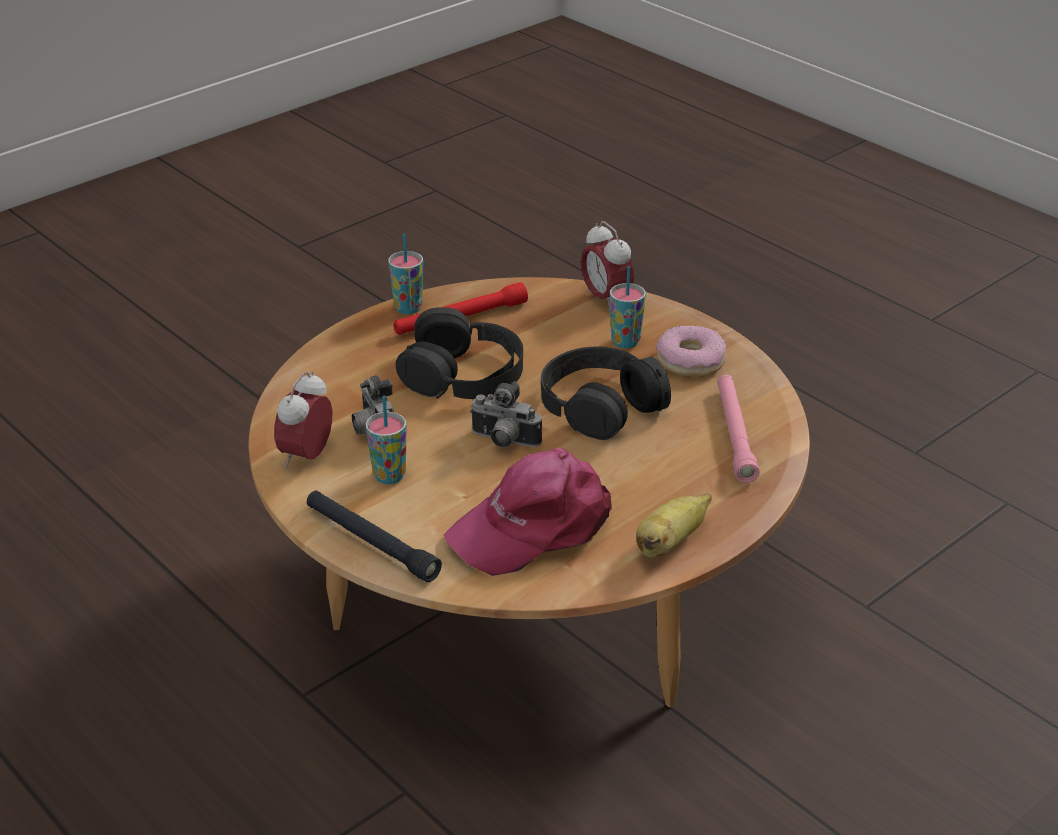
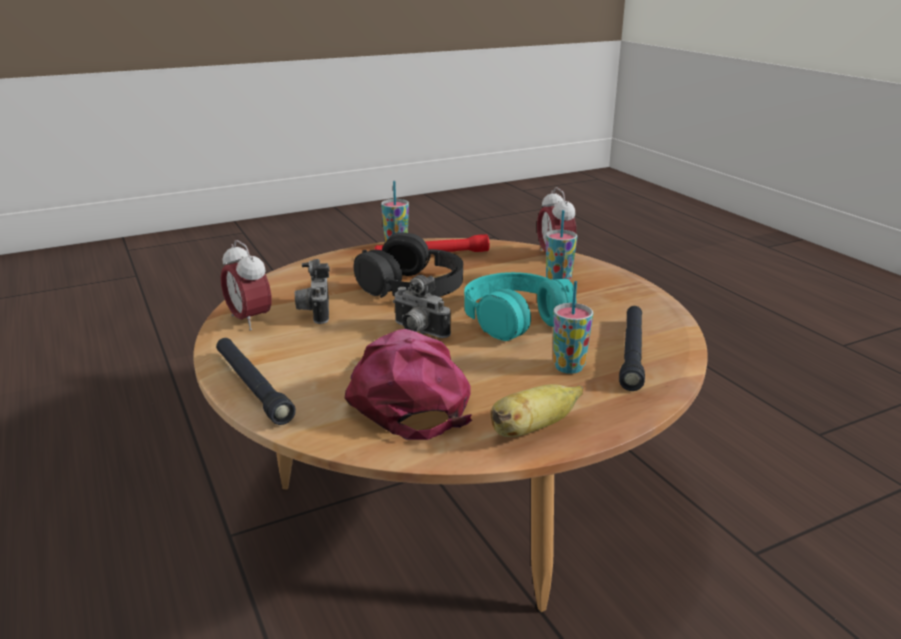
camera: 15 degrees right, 10 degrees down
alarm clock [274,371,332,468] -> alarm clock turned 75 degrees counterclockwise [221,240,271,331]
cup [366,396,407,484] -> cup moved to [553,281,593,374]
pink cap [444,447,612,576] -> pink cap turned 90 degrees clockwise [345,329,472,440]
black headphones [541,347,671,440] -> turquoise headphones [464,272,577,341]
donut [656,325,726,377] -> none
pink flashlight [717,375,760,483] -> black flashlight [619,306,645,391]

